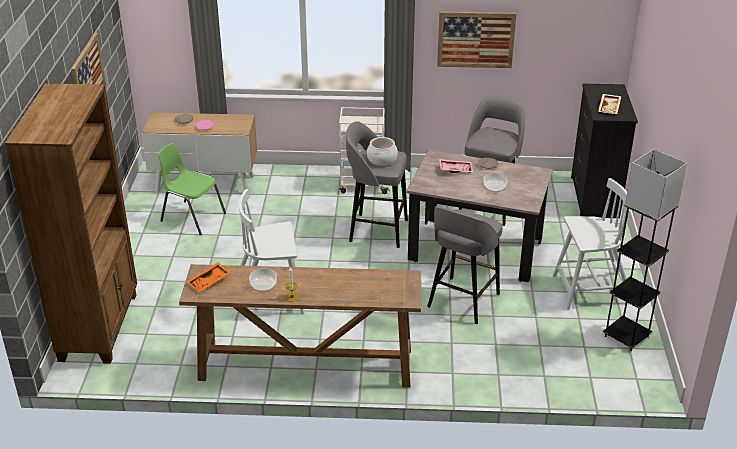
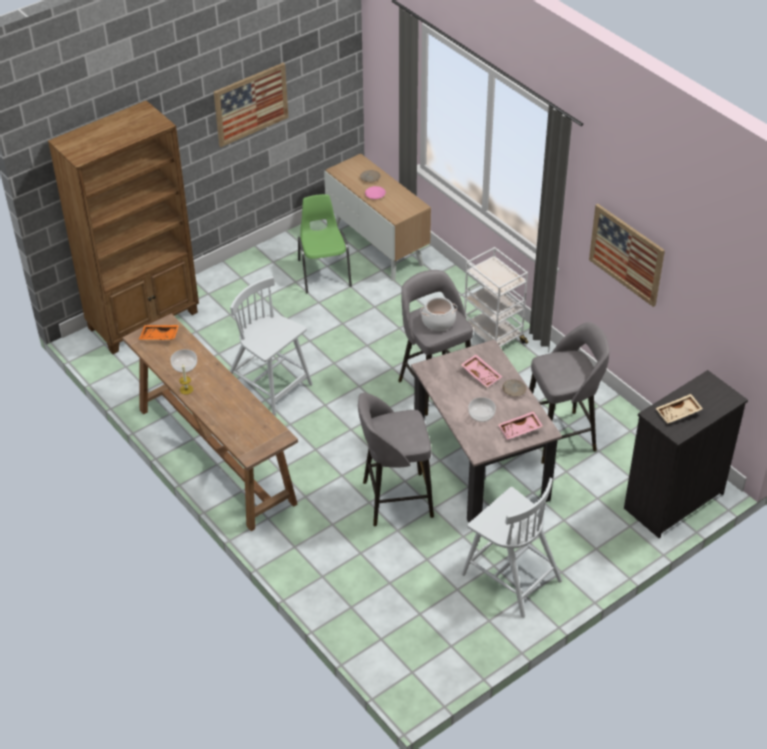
camera: 50 degrees right, 10 degrees up
grey floor lamp [603,149,687,351] -> none
none -> pink tray [498,411,543,440]

